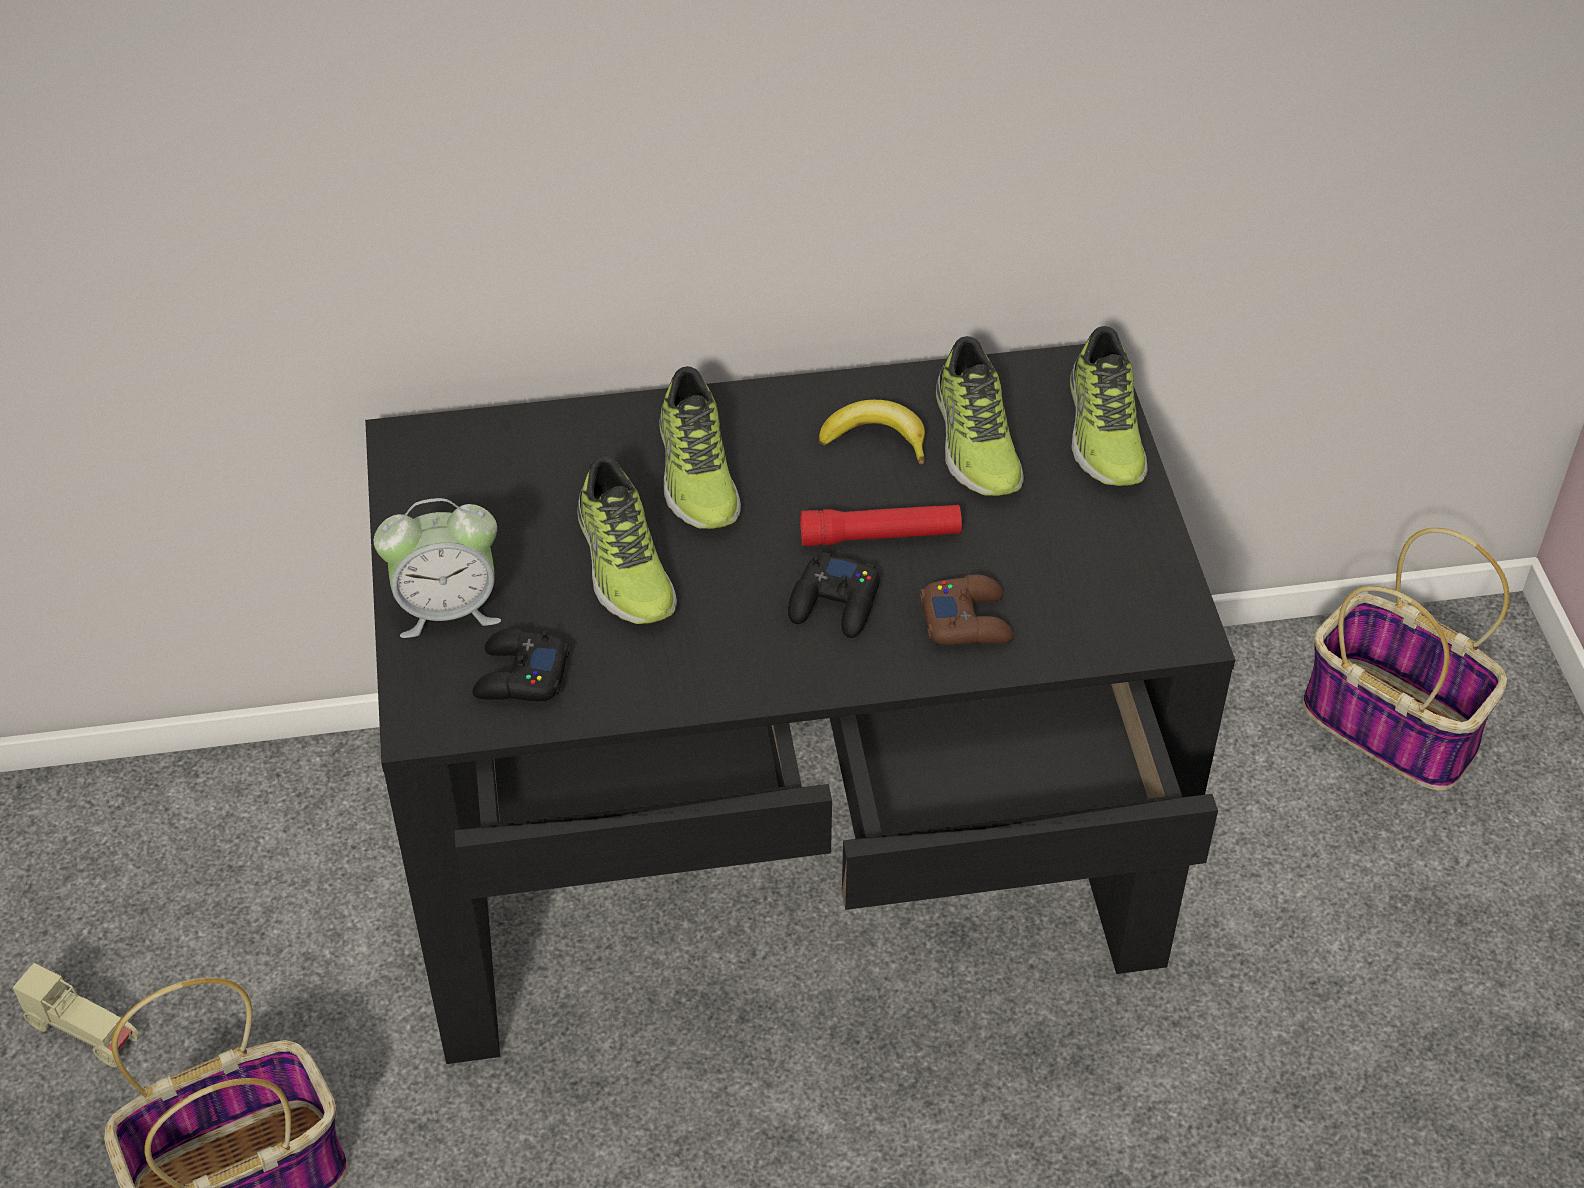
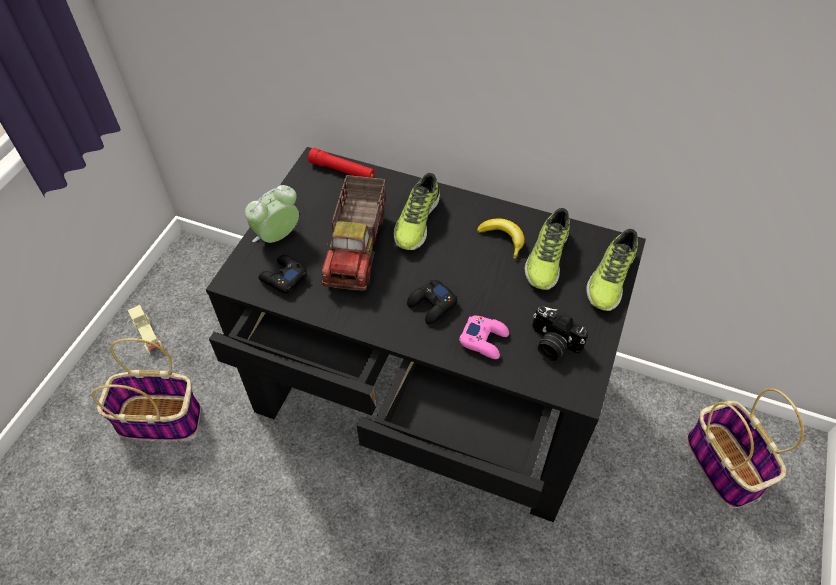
camera: 30 degrees right, 5 degrees up
alarm clock [374,498,501,638] -> alarm clock turned 120 degrees clockwise [245,185,299,243]
shoe [577,456,677,624] -> toy truck [322,175,386,291]
red flashlight [800,505,962,547] -> red flashlight moved to [308,148,375,178]
brown game controller [920,575,1014,645] -> pink game controller [459,316,509,359]
none -> camera [532,306,589,361]

